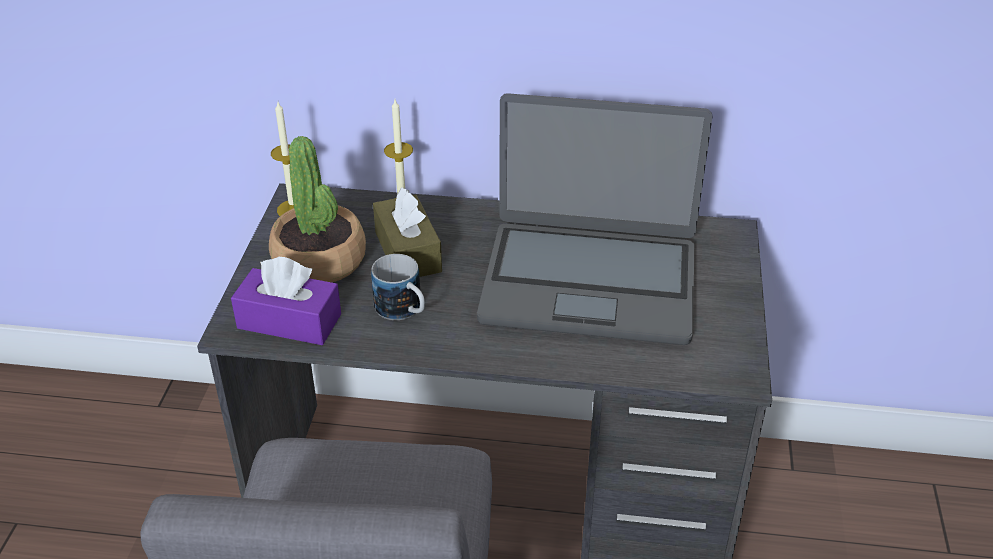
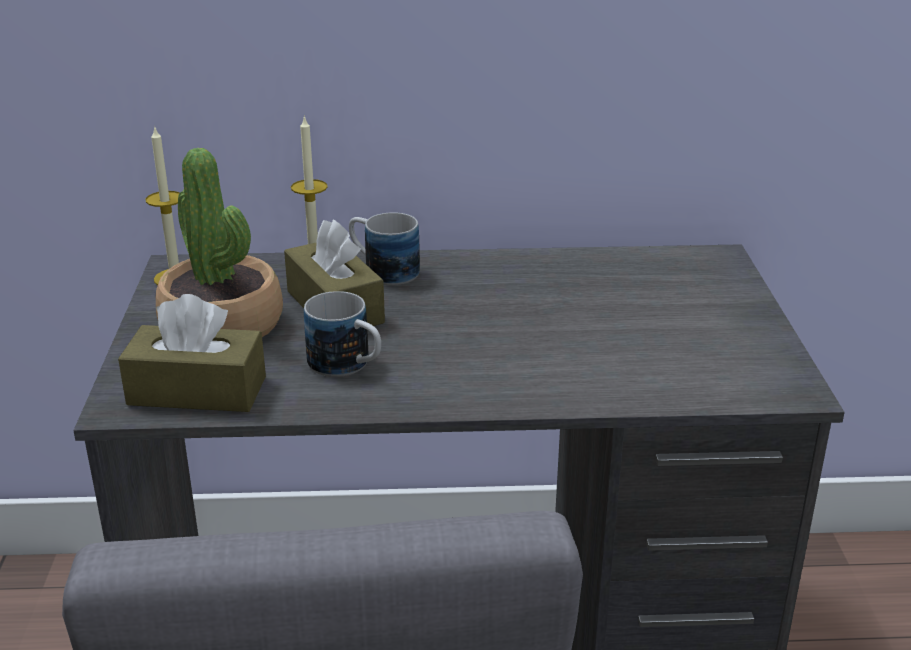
camera: 10 degrees left, 10 degrees down
purple tissue box [231,257,341,345] -> brown tissue box [118,294,266,412]
laptop [477,93,712,345] -> none
none -> mug [349,212,420,285]

